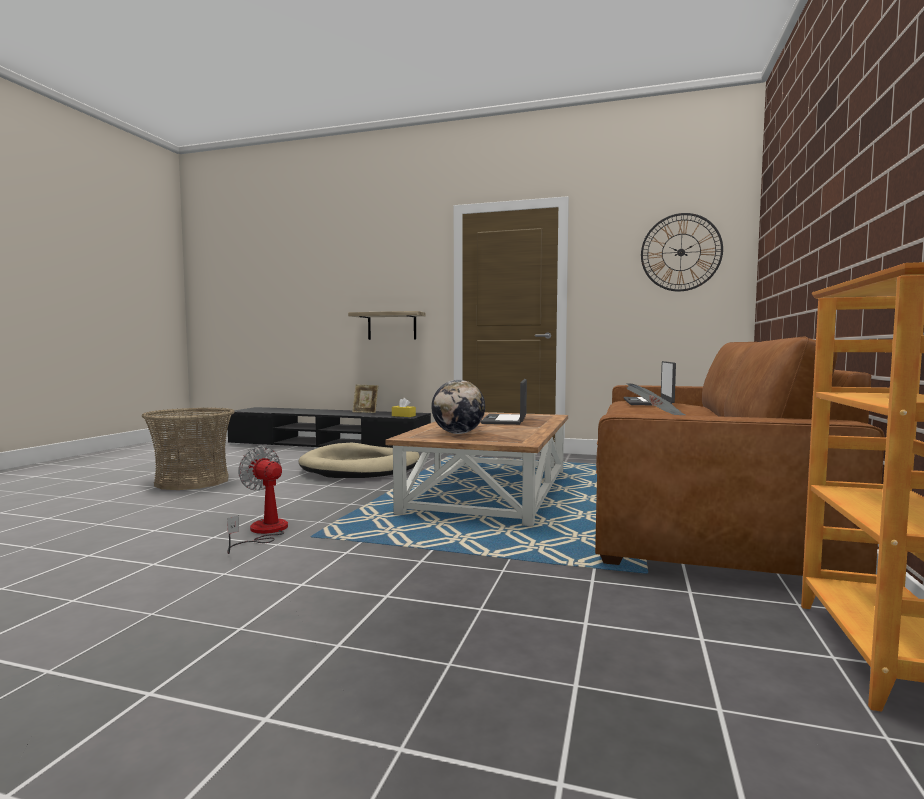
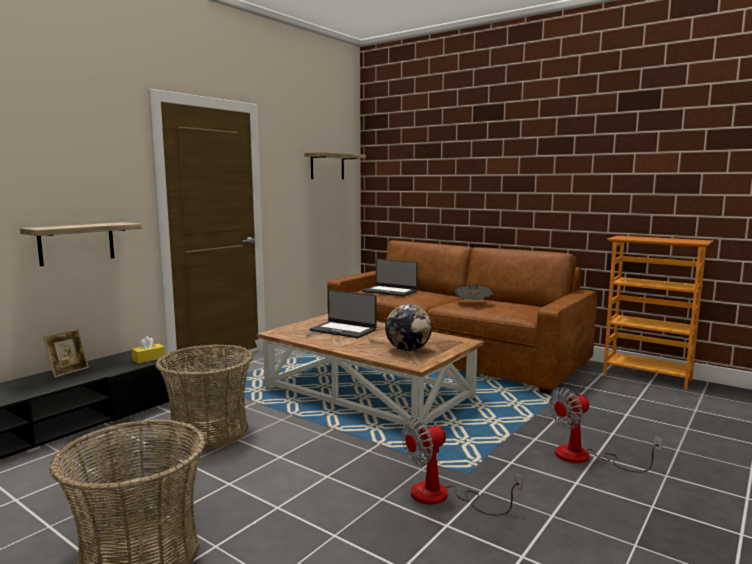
camera: 70 degrees left, 5 degrees up
beige dog bed [299,443,420,478] -> basket [155,344,253,450]
wall clock [641,213,723,291] -> shelf [304,152,366,179]
none -> fan [549,387,663,473]

